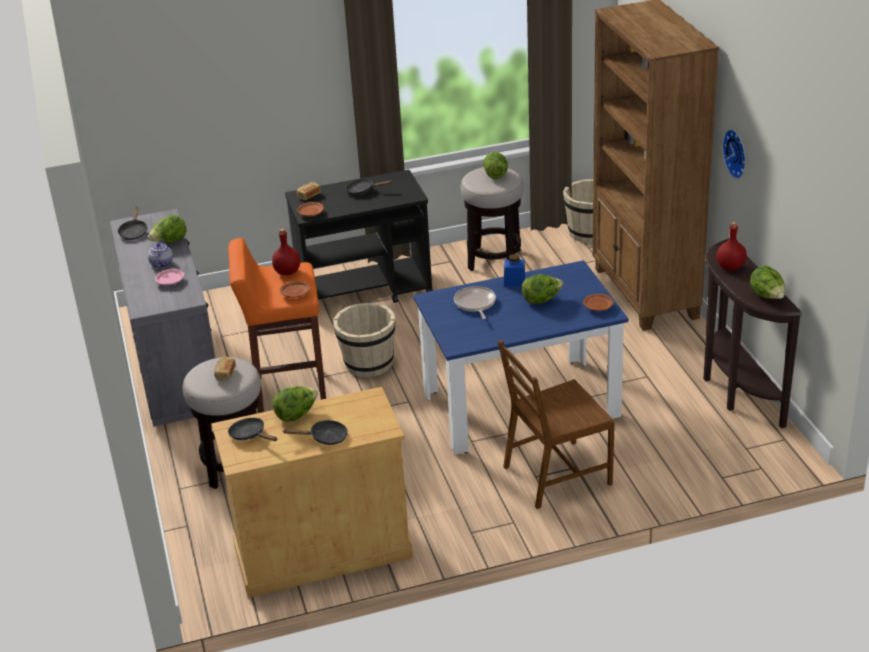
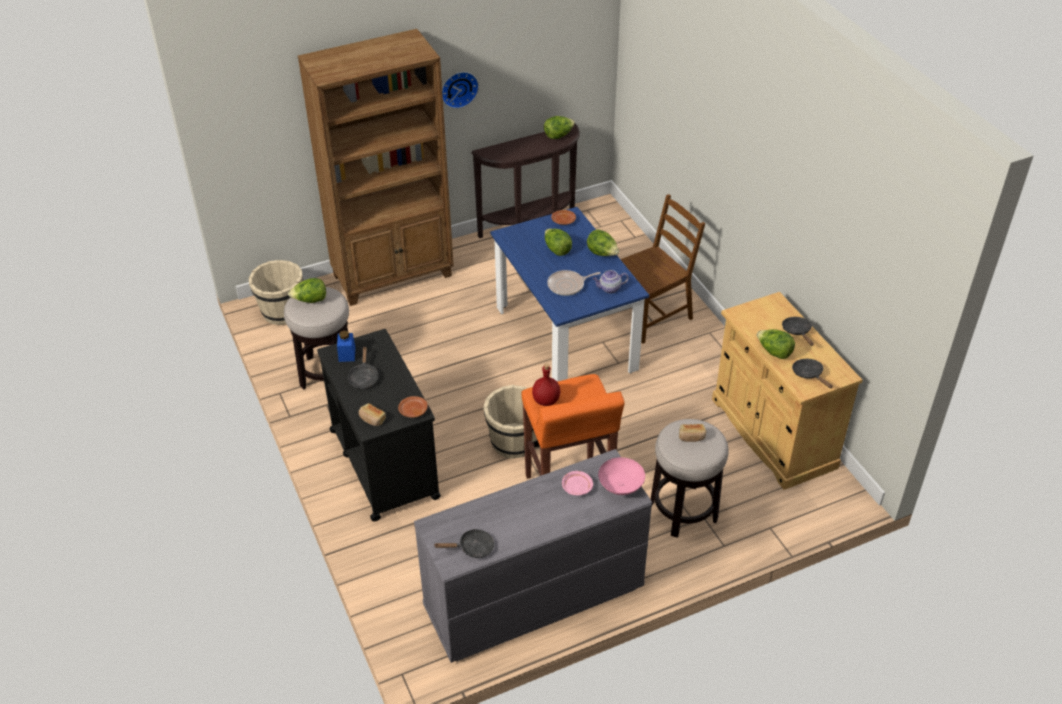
camera: 100 degrees left, 10 degrees up
lettuce [148,215,187,243] -> lettuce moved to [587,229,619,256]
teapot [148,239,173,268] -> teapot moved to [593,270,629,293]
black frying pan [228,418,277,441] -> black frying pan turned 120 degrees clockwise [792,359,833,388]
brown plate [280,281,310,298] -> none
brown chair [498,340,615,509] -> brown chair turned 90 degrees counterclockwise [620,194,705,344]
blue jar [504,254,525,287] -> blue jar moved to [337,330,356,362]
red bottle [716,222,747,271] -> none
none -> pink bowl [598,457,645,495]

